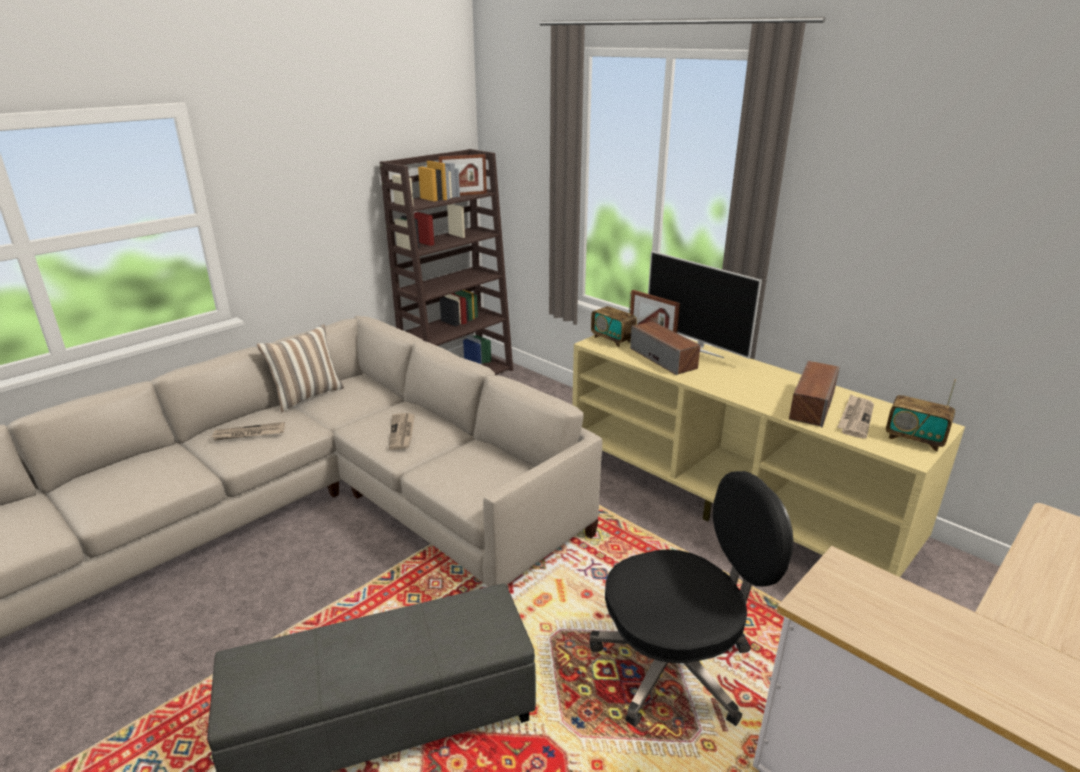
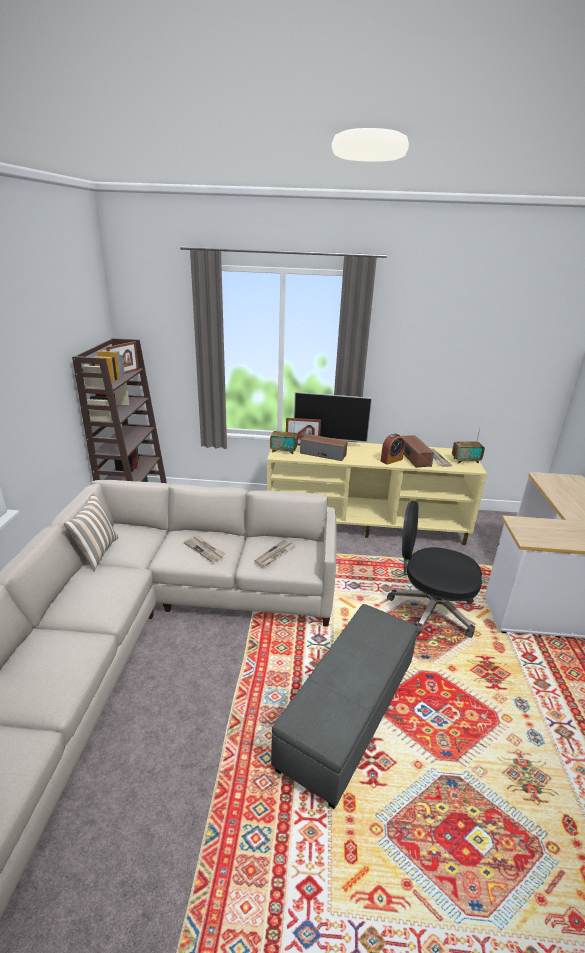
camera: 40 degrees left, 0 degrees up
newspaper [211,422,285,441] -> newspaper moved to [254,539,295,567]
black office chair [589,471,793,727] -> black office chair turned 105 degrees counterclockwise [387,501,482,638]
none -> alarm clock [381,434,405,465]

